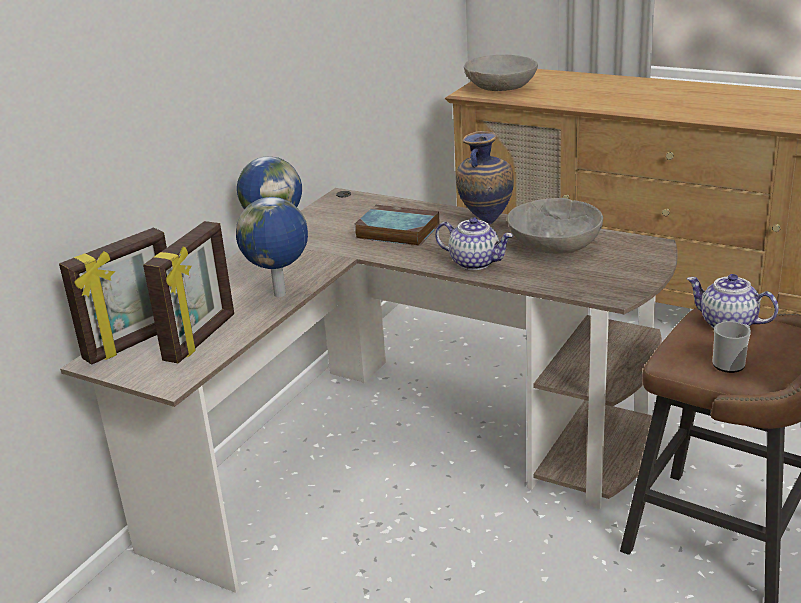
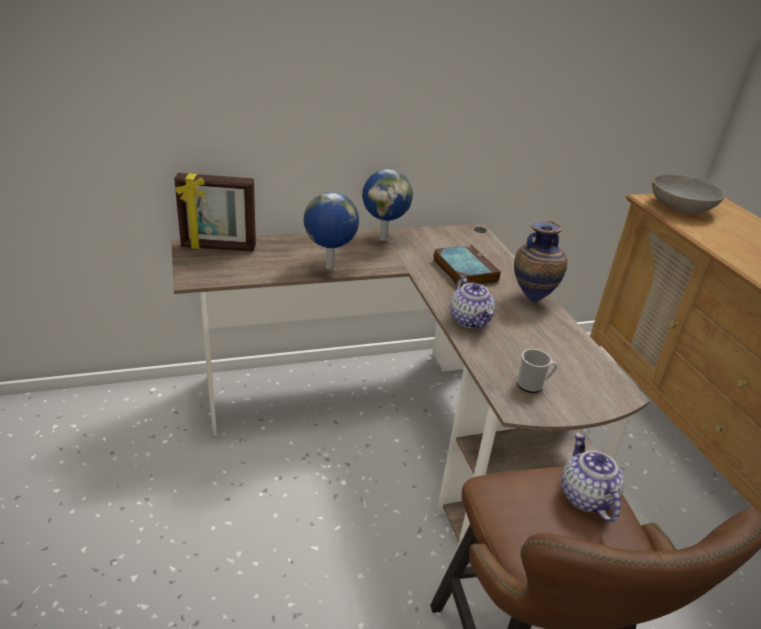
camera: 40 degrees right, 5 degrees up
picture frame [143,221,234,363] -> none
grey bowl [507,198,603,254] -> none
mug [712,321,751,373] -> mug moved to [517,349,558,393]

